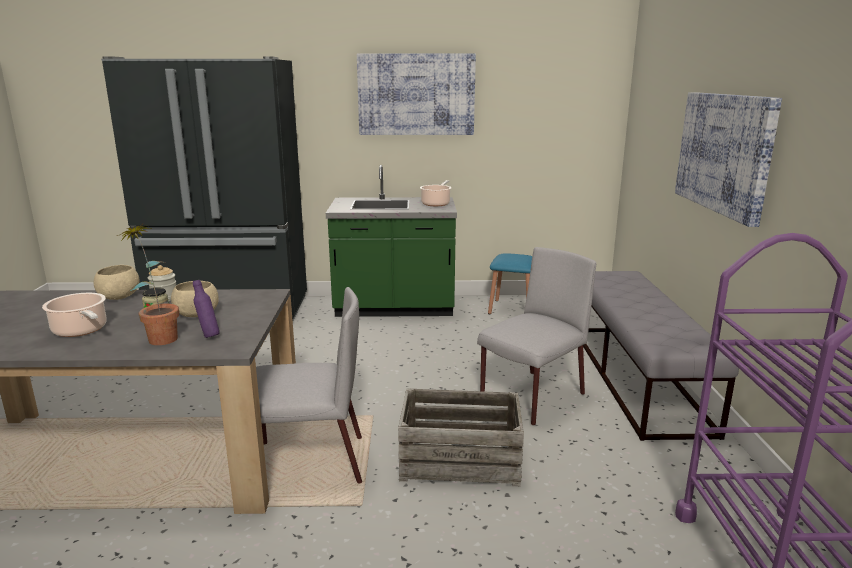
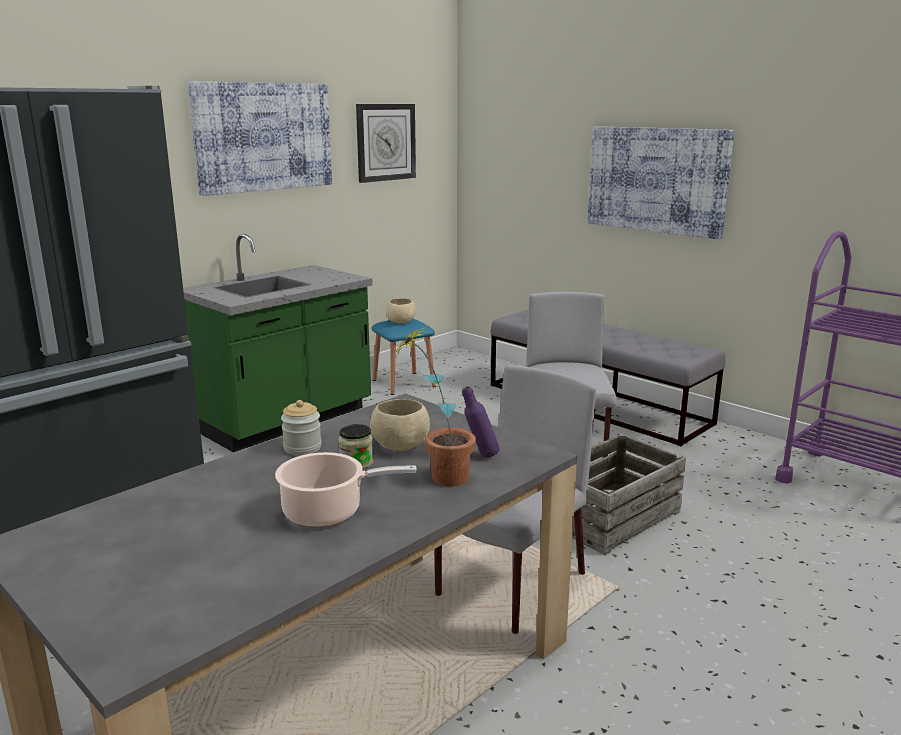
camera: 45 degrees left, 0 degrees up
beige bowl [94,265,140,300] -> beige bowl moved to [386,298,416,324]
cooking pot [420,180,452,206] -> none
none -> wall clock [356,104,416,183]

